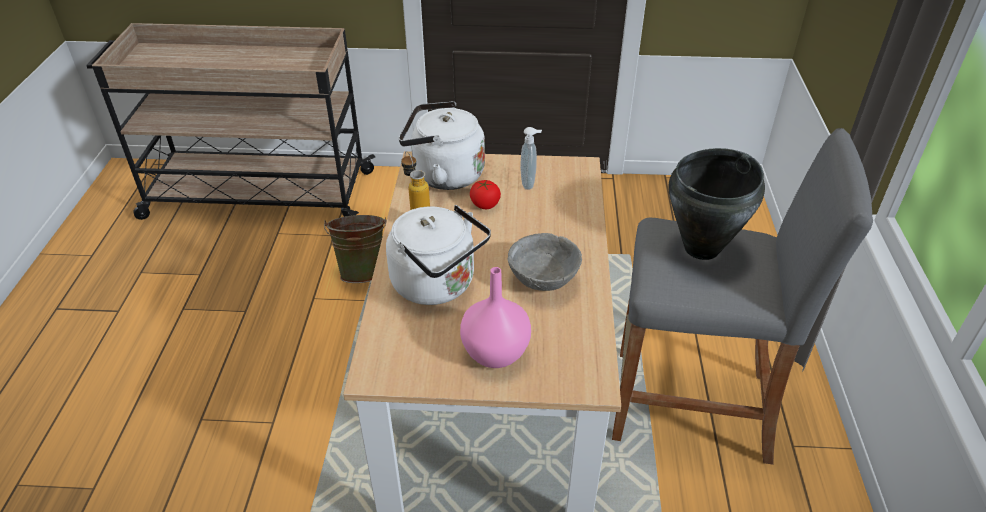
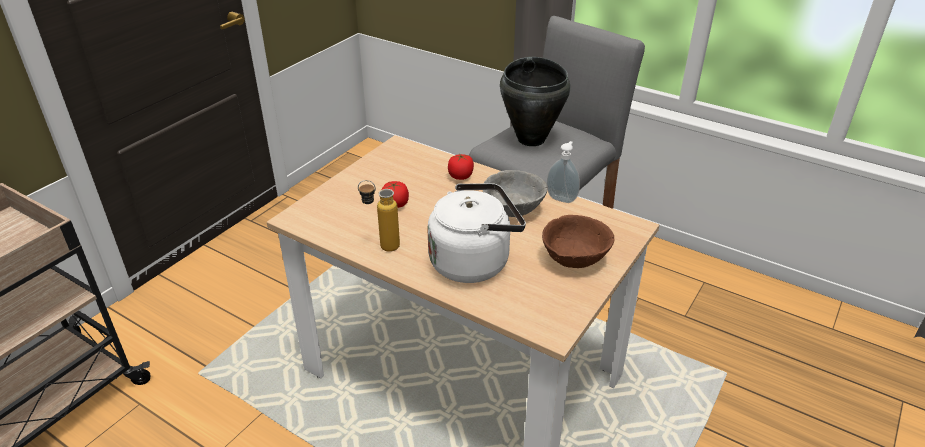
camera: 60 degrees left, 5 degrees down
green bucket [324,215,387,283] -> none
white kettle [399,101,485,190] -> none
pink vase [460,267,531,368] -> brown bowl [542,215,615,268]
soap dispenser [520,127,542,190] -> soap dispenser moved to [547,141,580,203]
none -> tomato [448,153,474,180]

